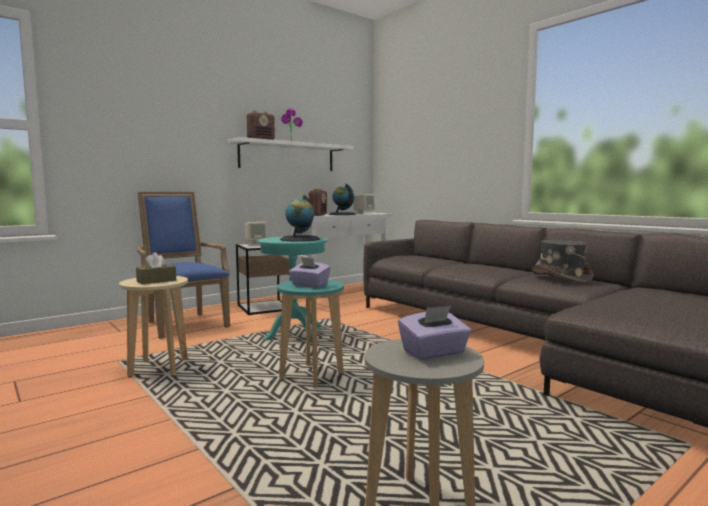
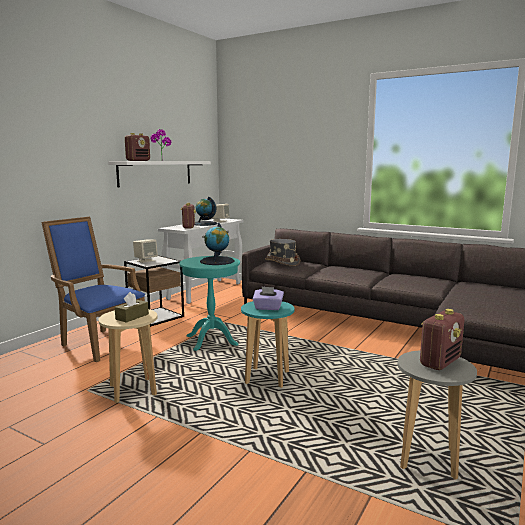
camera: 20 degrees left, 5 degrees up
purple tissue box [398,306,471,360] -> radio [420,309,465,370]
grey hat [532,240,593,283] -> grey hat moved to [265,239,300,266]

